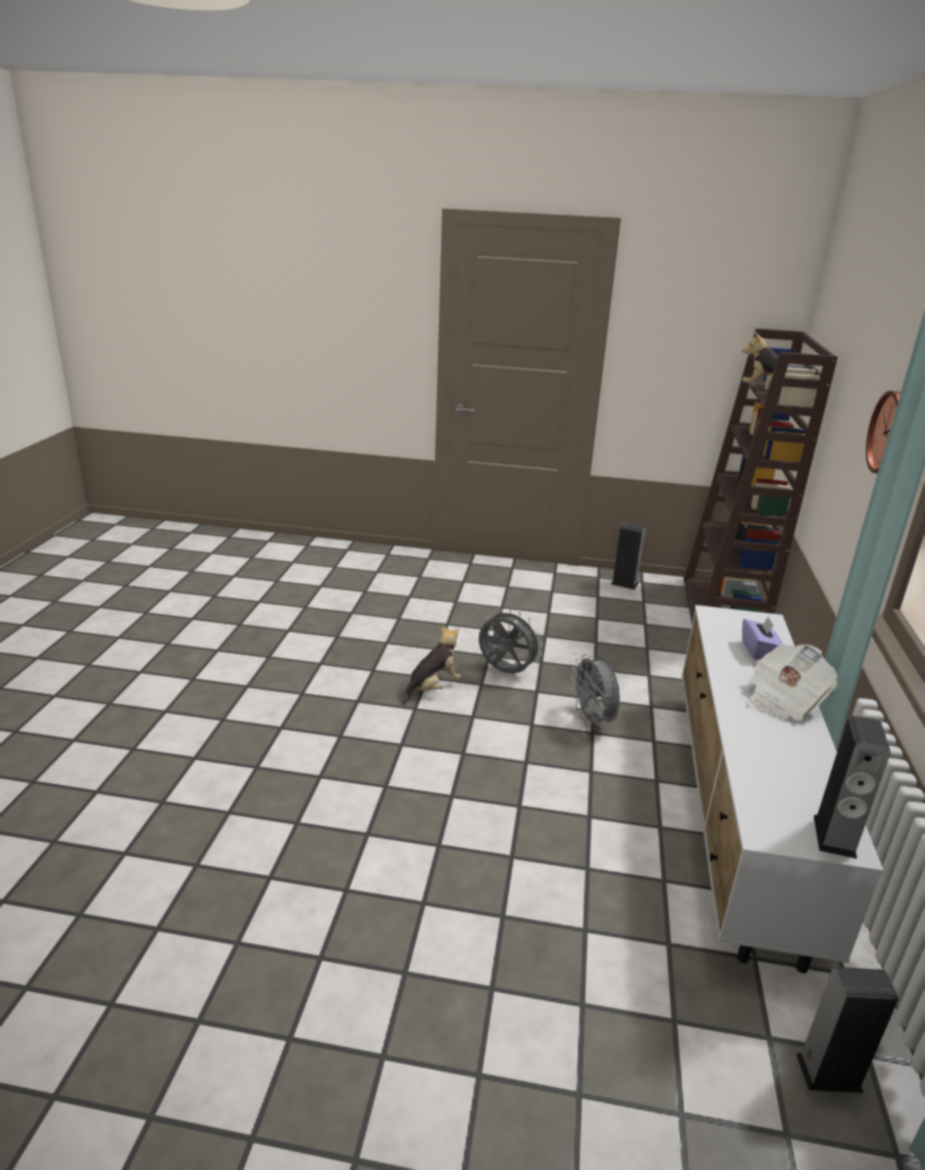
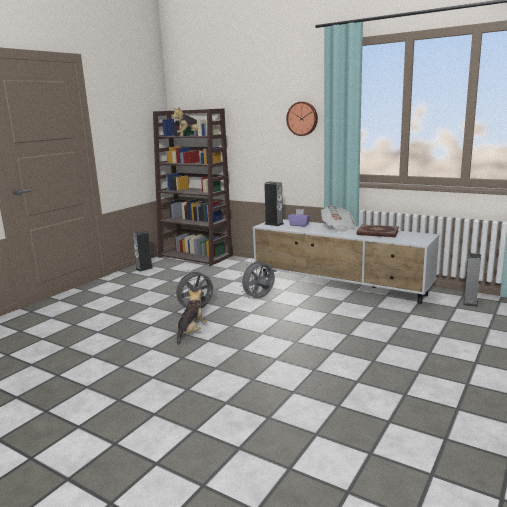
camera: 65 degrees left, 10 degrees down
plush toy [402,625,461,705] -> plush toy turned 45 degrees clockwise [177,289,207,345]
grey fan [571,654,620,729] -> grey fan turned 135 degrees clockwise [239,259,275,299]
speaker [814,715,891,859] -> speaker moved to [264,181,284,226]
none -> book [357,225,399,237]

